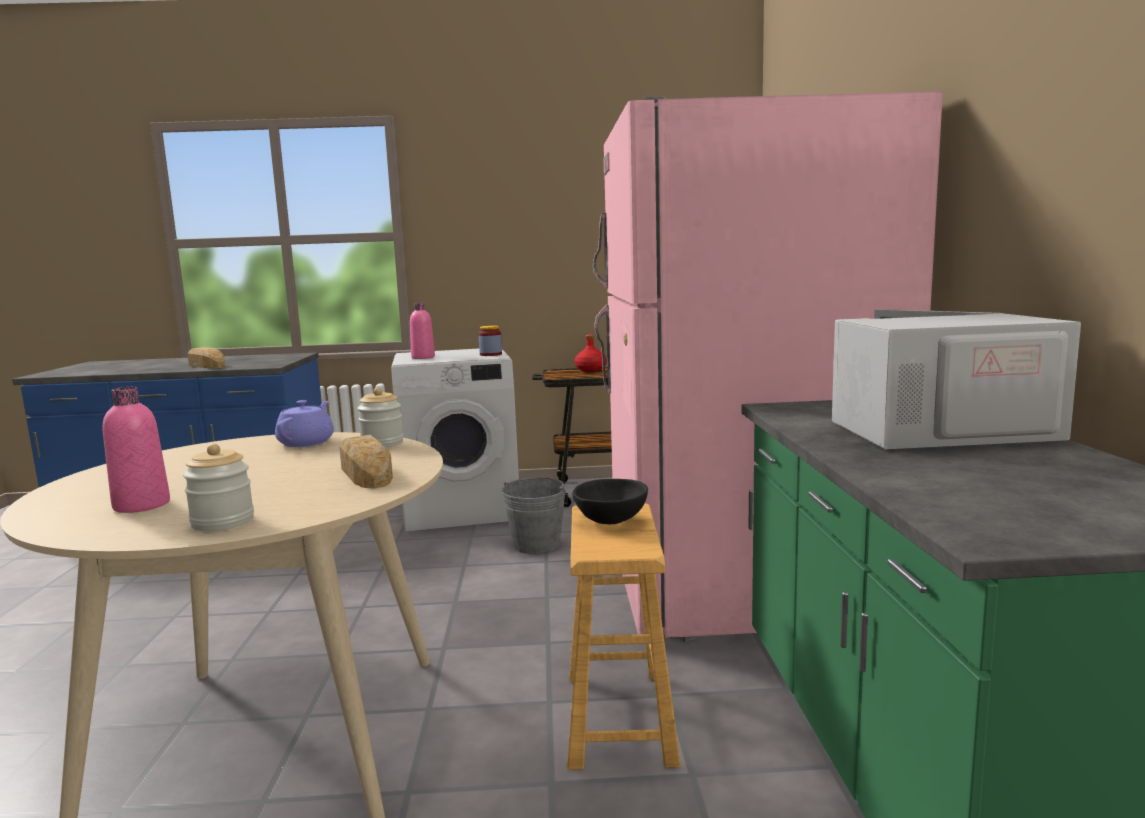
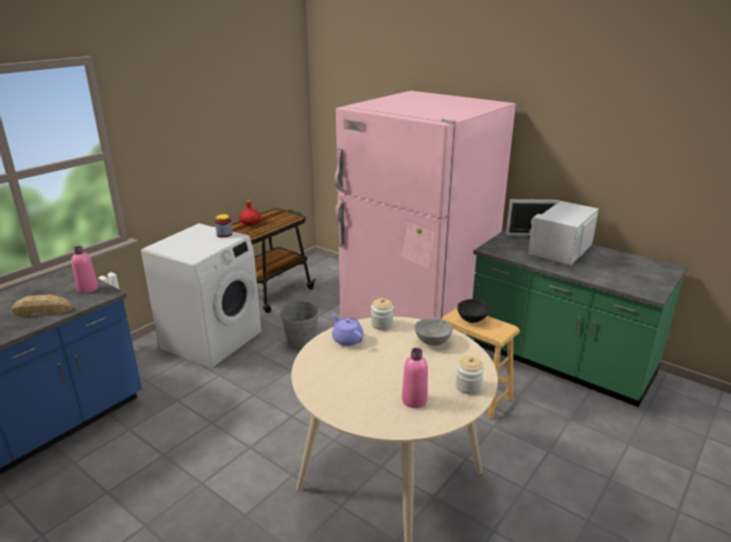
camera: 50 degrees left, 15 degrees up
bread [339,435,393,488] -> grey bowl [415,318,453,346]
pink bottle [410,303,435,359] -> pink bottle moved to [71,246,98,293]

